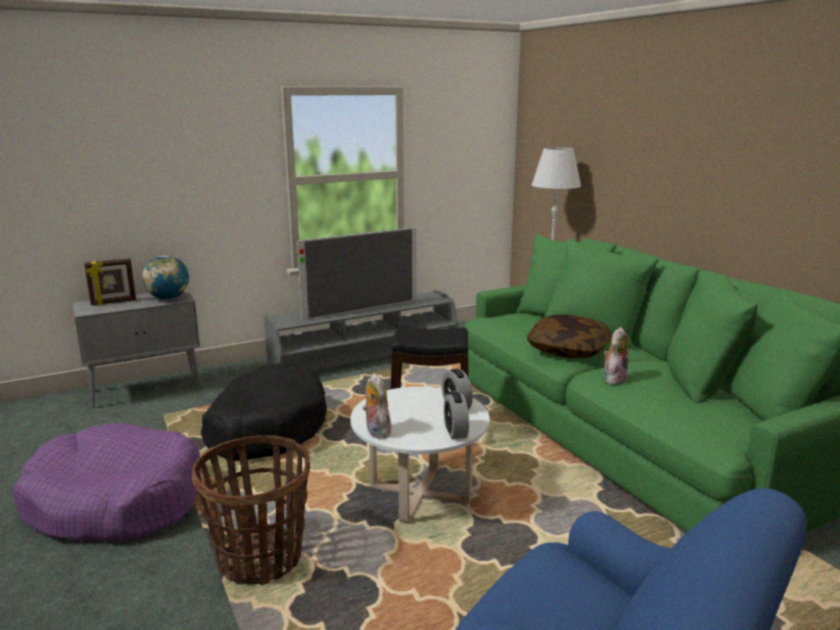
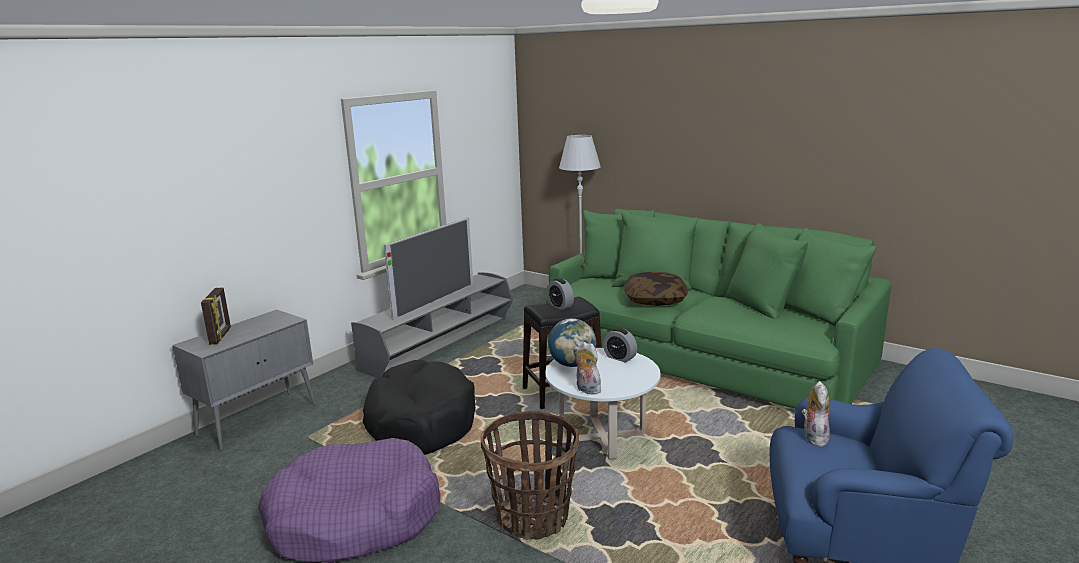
camera: 25 degrees left, 0 degrees up
picture frame [84,258,136,305] -> picture frame turned 45 degrees counterclockwise [201,287,231,345]
globe [142,256,189,300] -> globe moved to [548,318,596,367]
alarm clock [444,392,469,439] -> alarm clock moved to [547,278,574,310]
plush toy [604,327,628,385] -> plush toy moved to [802,381,830,447]

